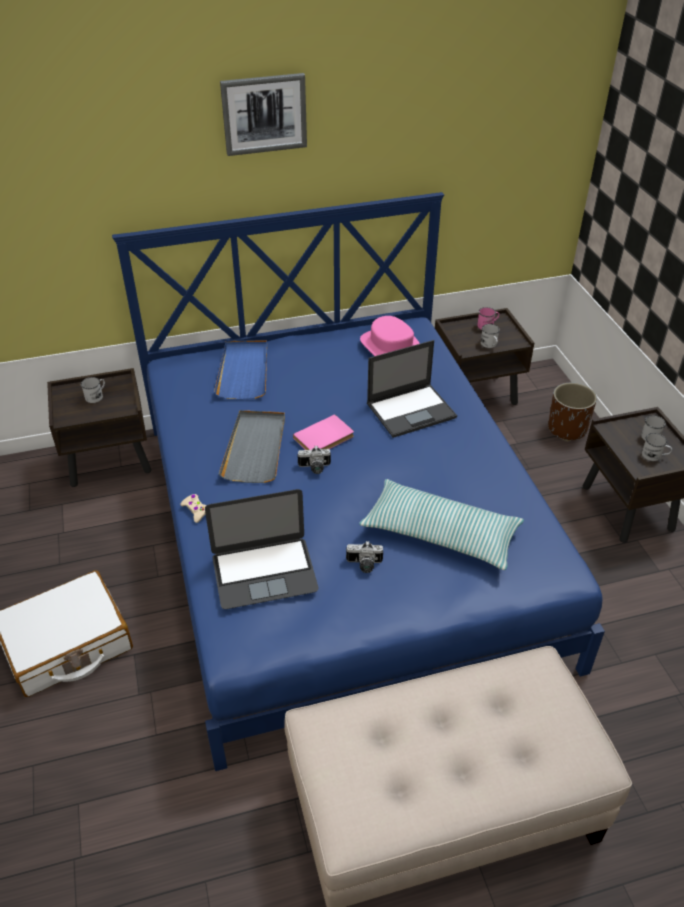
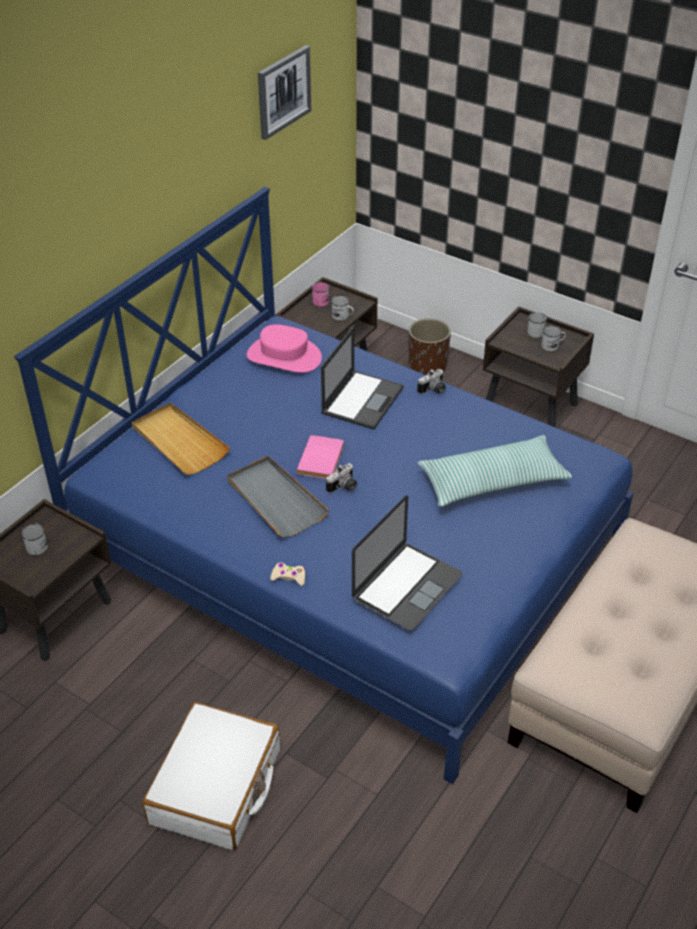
camera: 40 degrees left, 0 degrees up
blue tray [214,340,267,400] -> beige tray [132,403,230,475]
picture [220,73,307,156] -> picture moved to [258,45,311,140]
camera [346,541,383,573] -> camera moved to [417,369,446,394]

